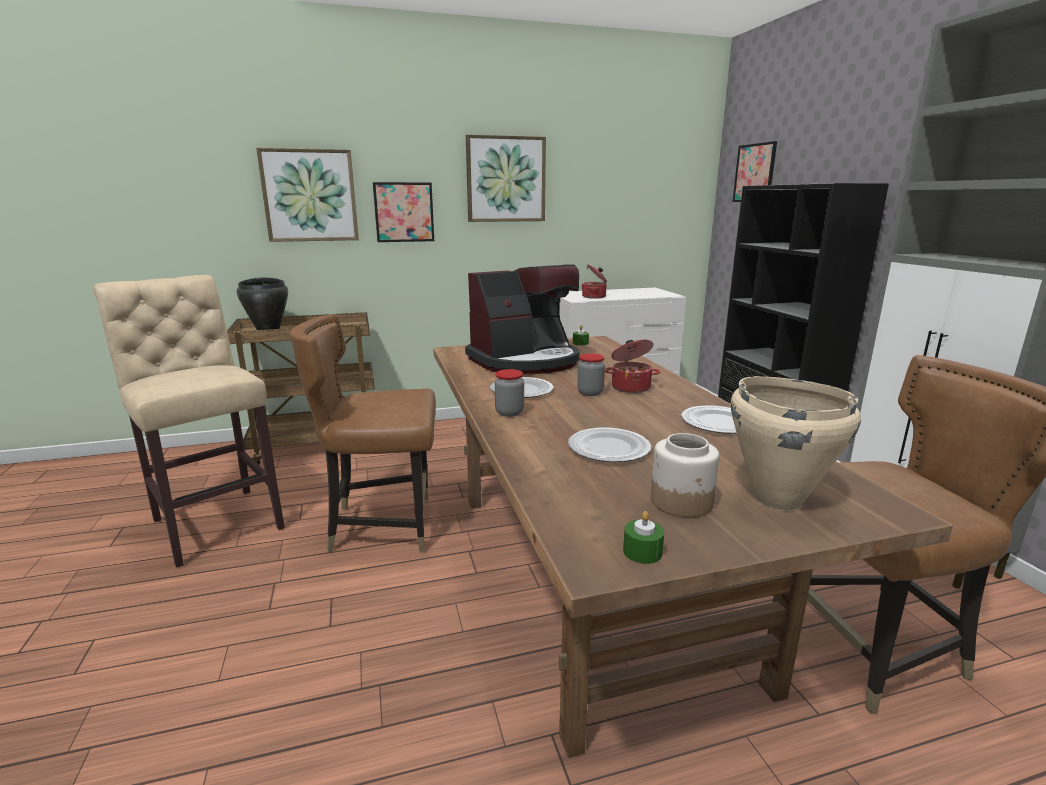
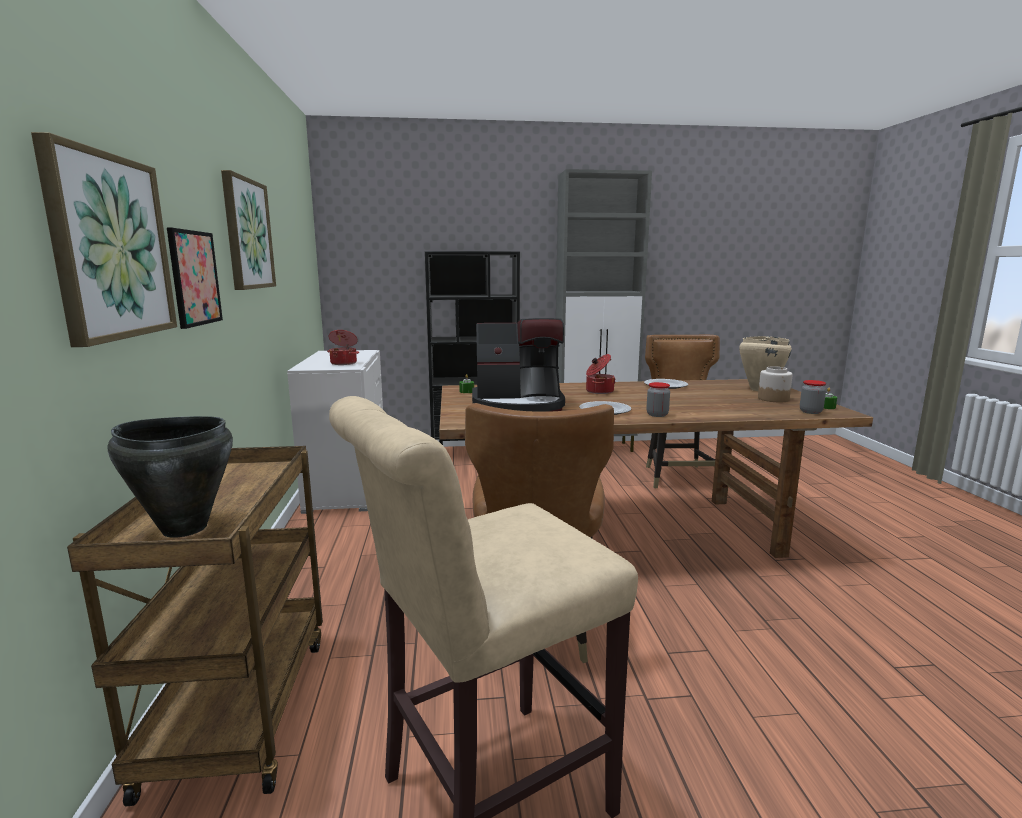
camera: 80 degrees left, 5 degrees down
coffee machine [465,265,580,375] -> coffee machine turned 105 degrees clockwise [472,318,565,412]
plate [568,428,651,462] -> none
jar [577,353,605,396] -> jar moved to [800,380,826,414]
picture [732,141,777,202] -> none

